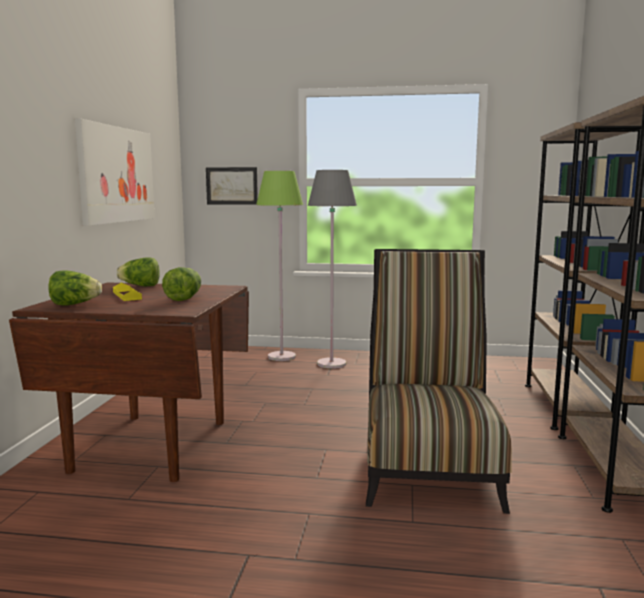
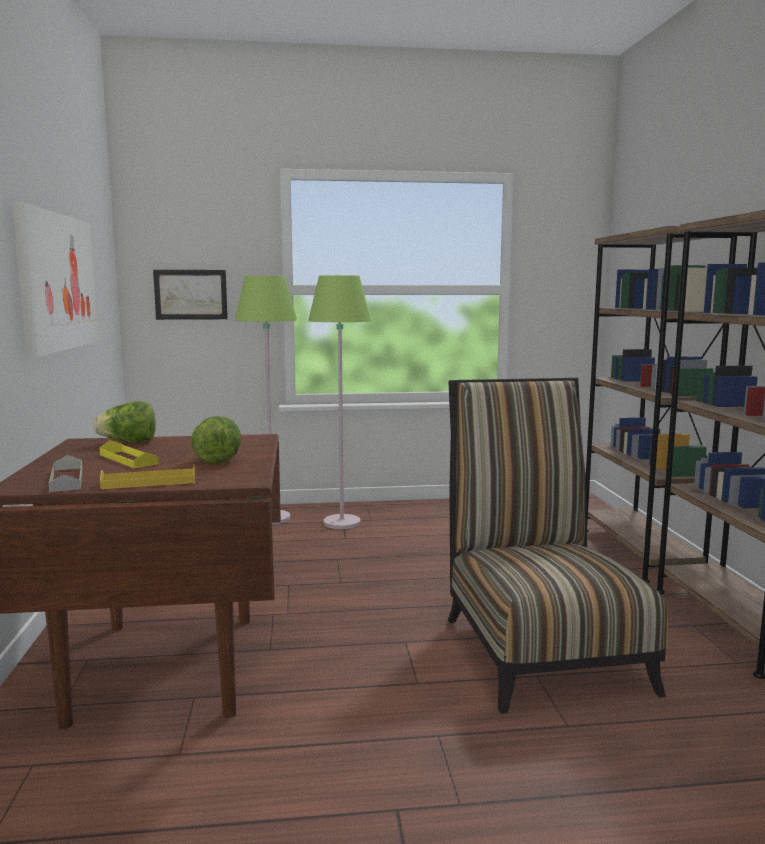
camera: 15 degrees left, 0 degrees up
lettuce [49,270,102,305] -> grey tray [48,455,82,492]
grey floor lamp [308,170,357,369] -> green floor lamp [308,275,371,529]
none -> yellow tray [100,466,195,489]

